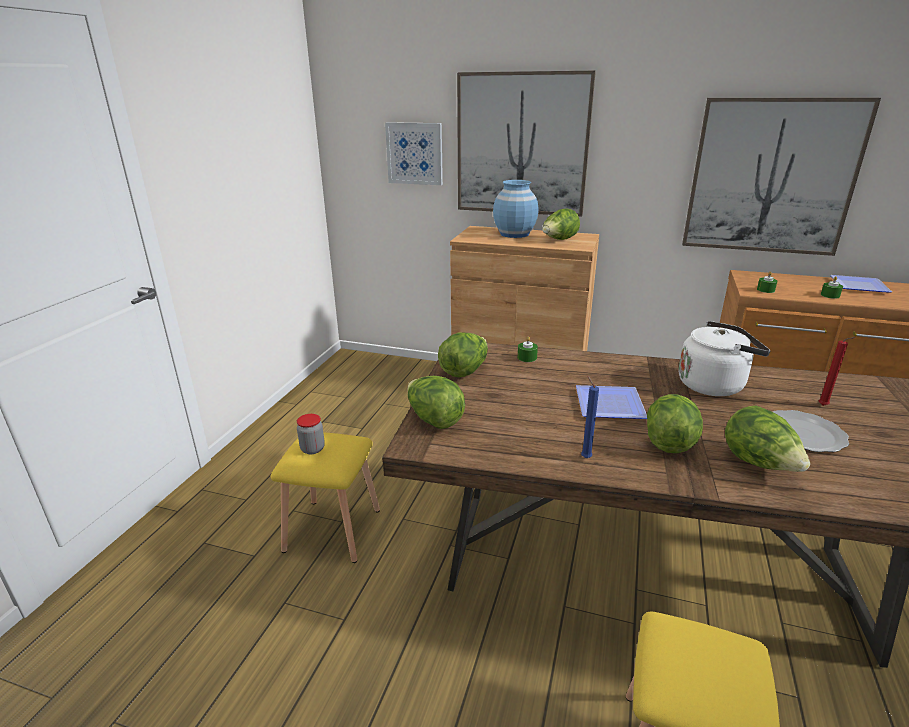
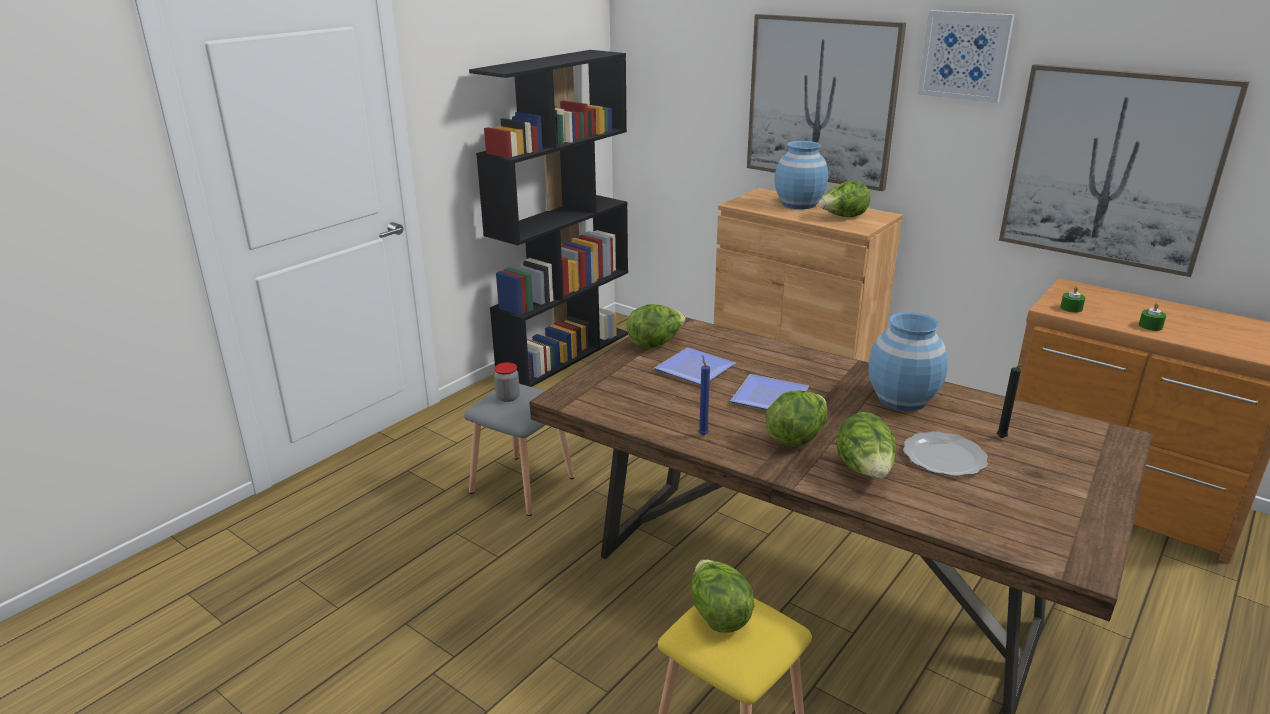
camera: 20 degrees right, 0 degrees up
yellow stool [271,432,380,563] -> grey stool [464,384,575,516]
picture [385,122,443,185] -> picture moved to [918,10,1015,103]
lettuce [408,376,465,429] -> lettuce moved to [691,559,754,633]
green candle [518,336,538,362] -> none
white kettle [679,321,770,396] -> blue vase [869,312,948,411]
red candle [819,337,855,406] -> black candle [997,365,1025,438]
plate [830,275,892,293] -> plate moved to [654,347,736,385]
none -> black bookcase [469,50,628,387]

